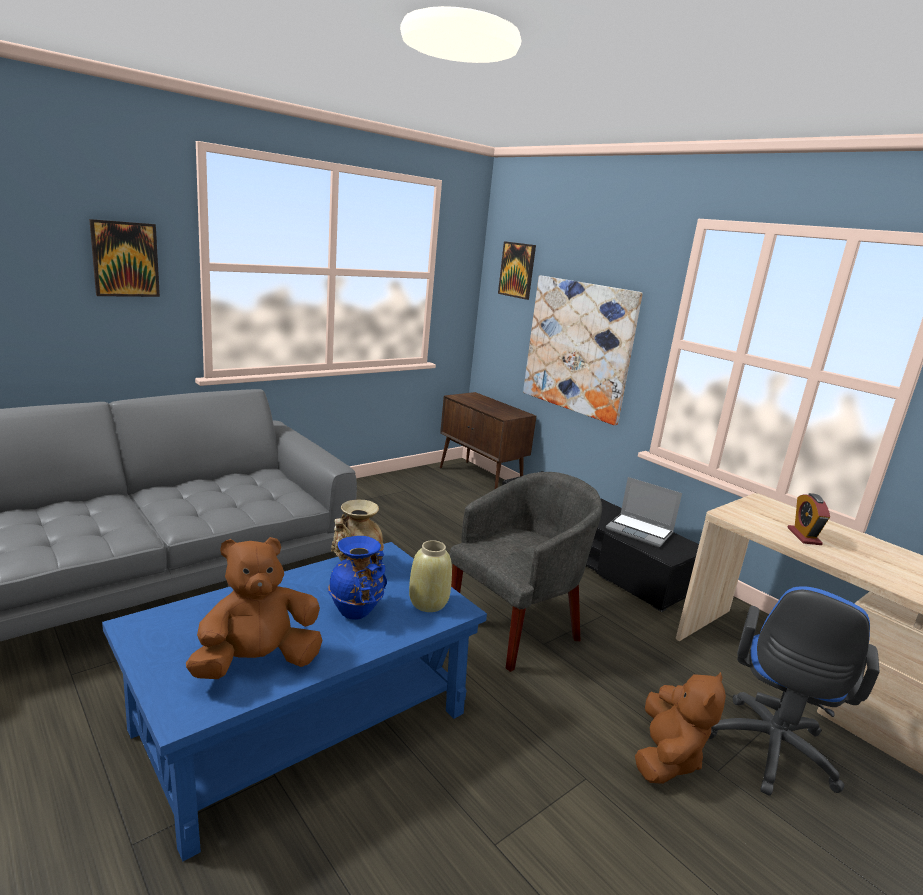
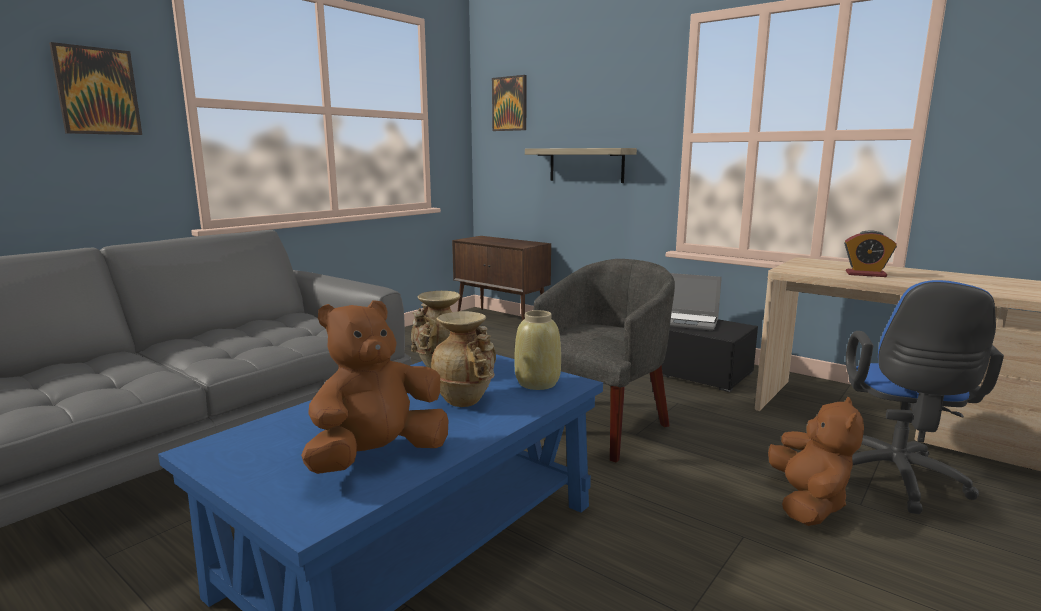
camera: 10 degrees left, 5 degrees down
blue vase [328,536,387,620] -> beige vase [431,311,496,407]
picture [523,276,643,425] -> shelf [525,148,637,183]
alarm clock [787,493,830,545] -> alarm clock turned 60 degrees counterclockwise [844,230,897,277]

